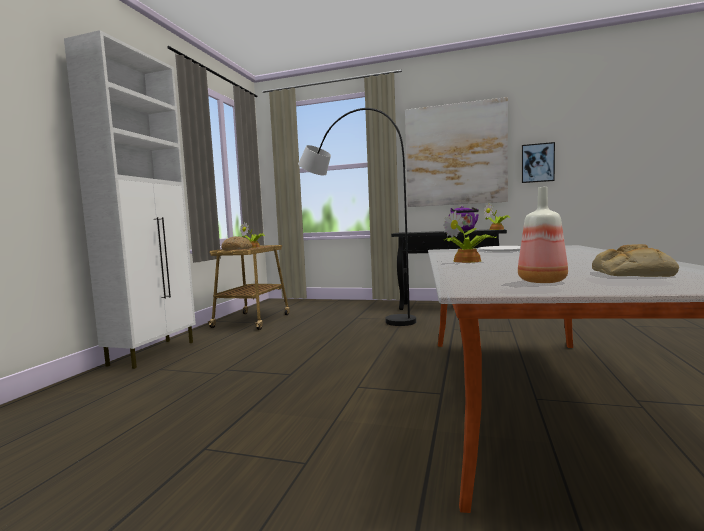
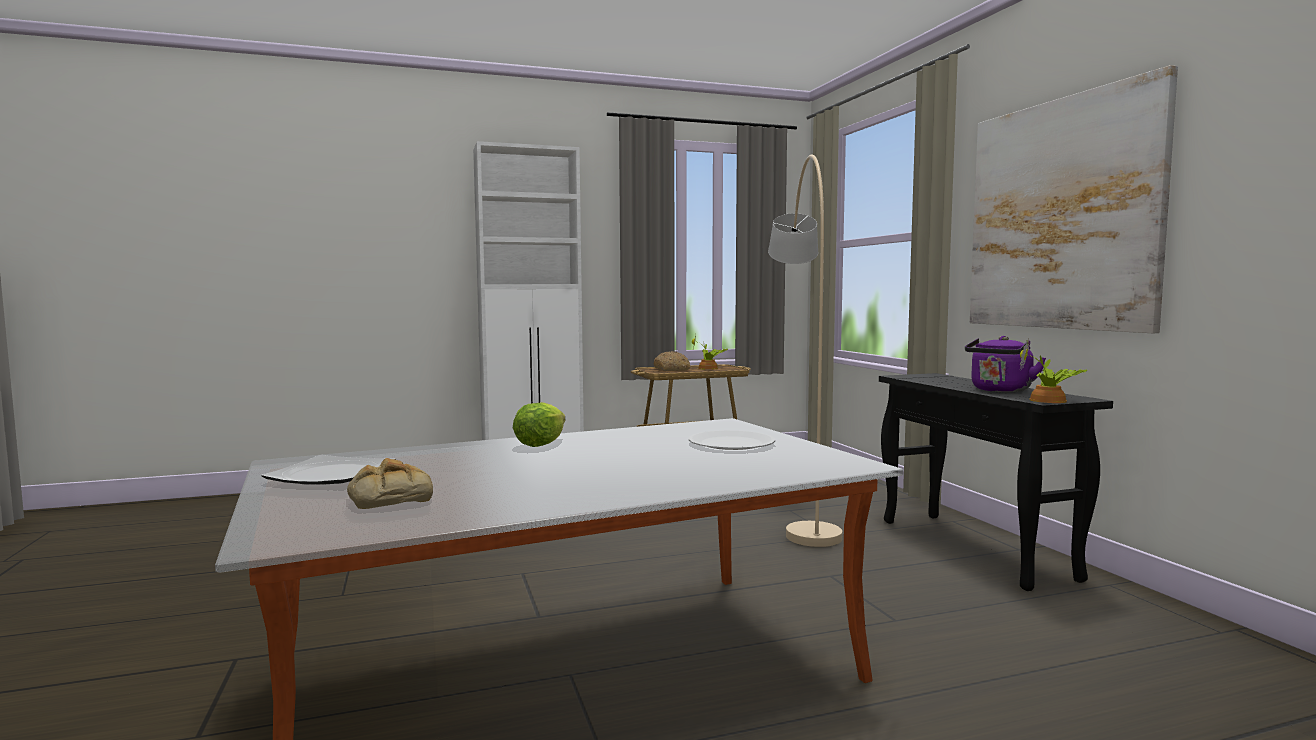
camera: 55 degrees right, 0 degrees up
black floor lamp [298,108,416,326] -> beige floor lamp [768,155,842,547]
potted plant [443,211,497,263] -> lettuce [513,402,565,447]
bottle [518,187,568,283] -> plate [261,455,396,485]
picture [522,142,555,183] -> none

